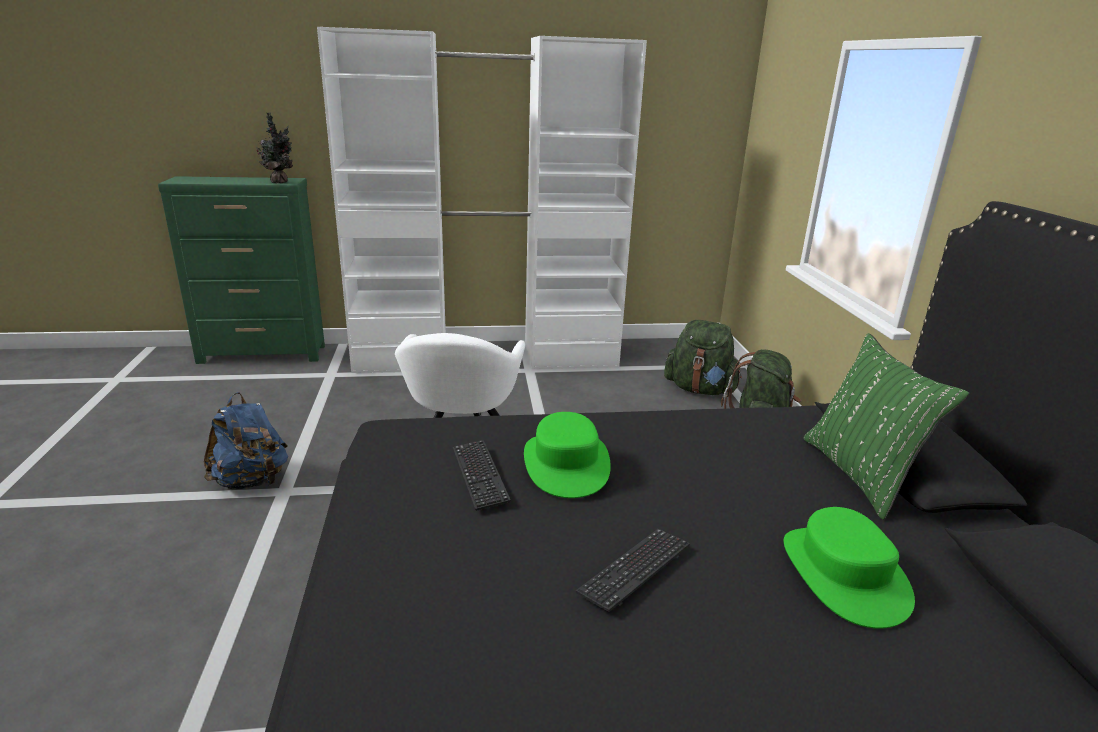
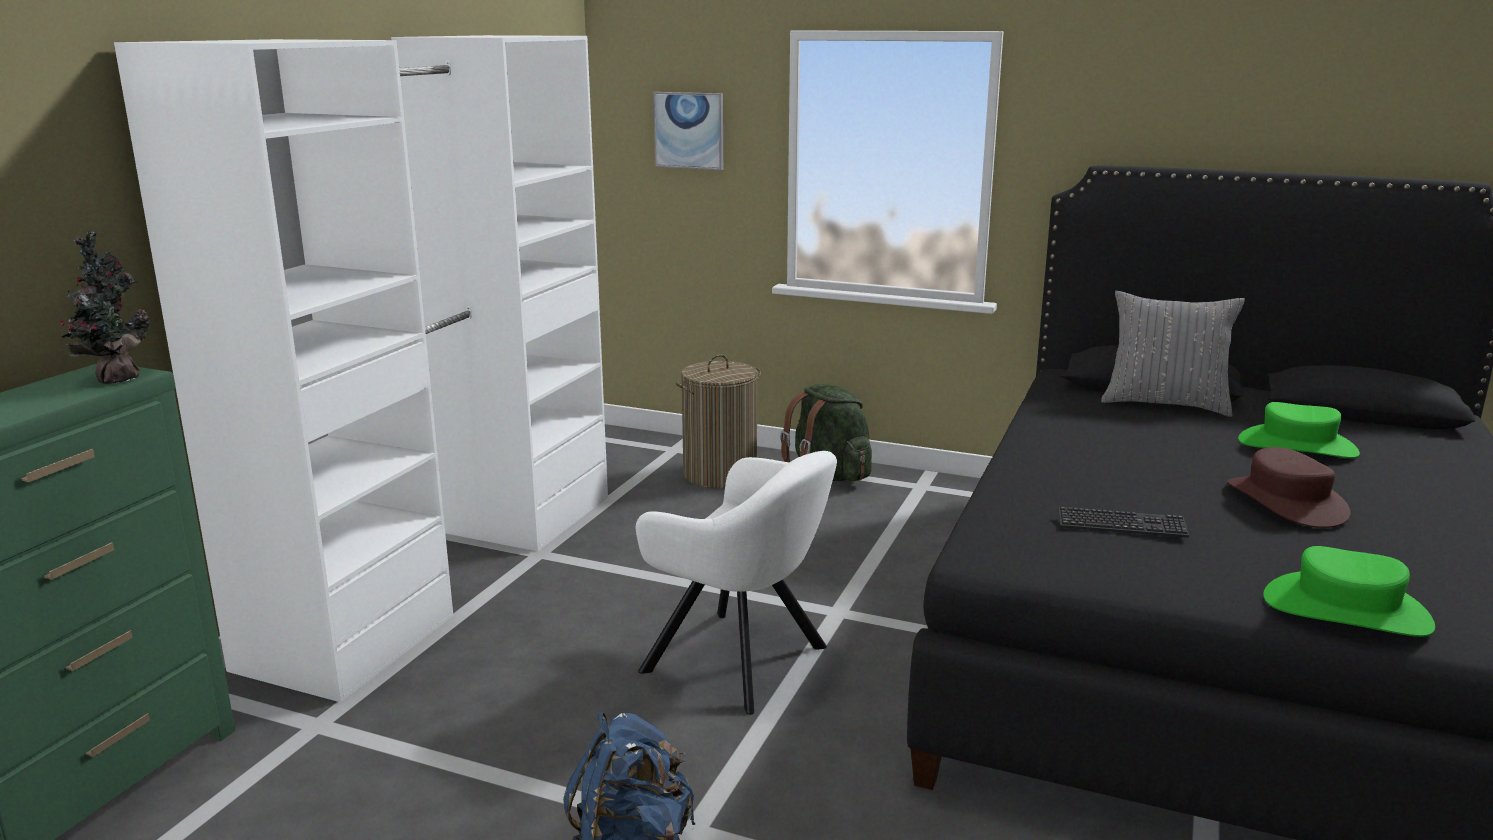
camera: 60 degrees left, 5 degrees down
green hat [524,412,611,498] -> green hat moved to [1264,546,1435,637]
keyboard [576,529,690,612] -> brown hat [1227,447,1350,528]
green backpack [664,320,742,395] -> laundry basket [676,354,761,489]
green pillow [803,333,969,520] -> grey pillow [1101,291,1245,417]
none -> picture [653,92,723,170]

